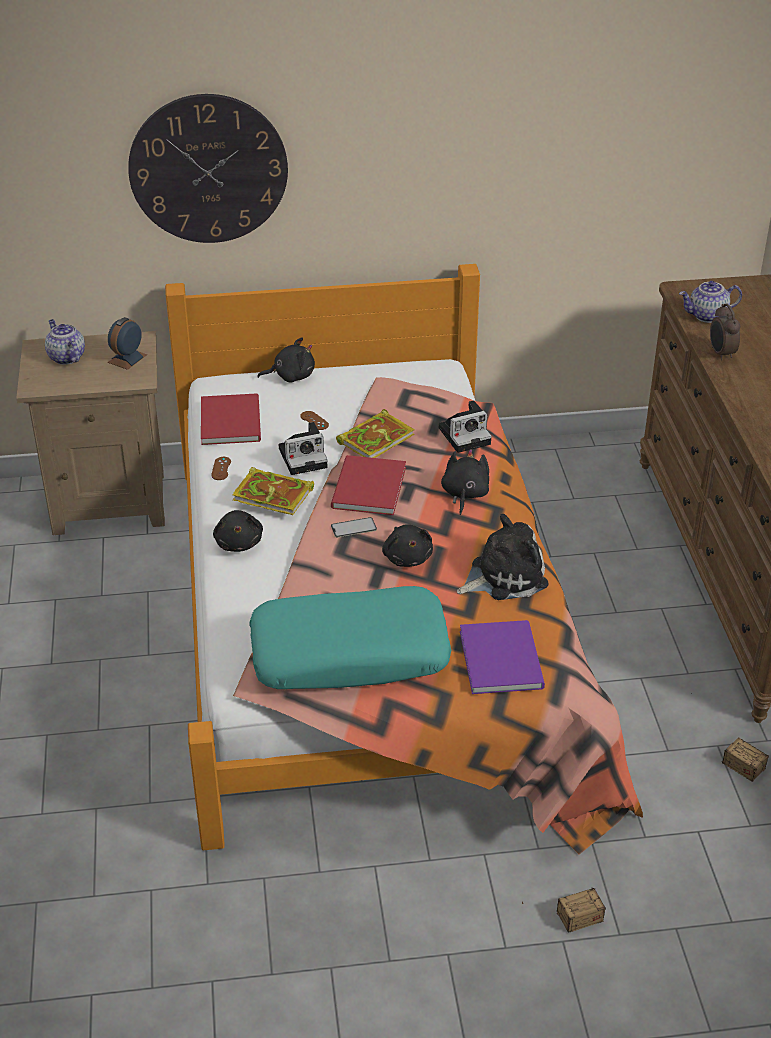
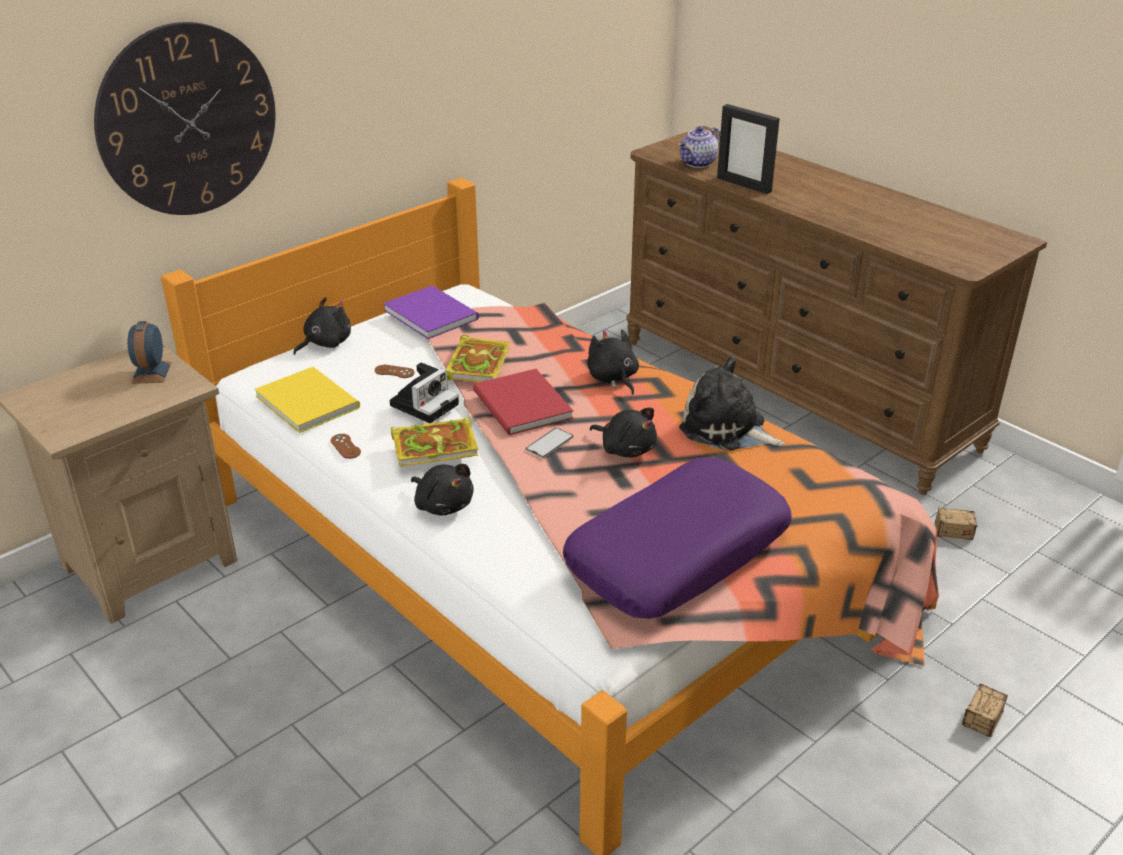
camera: 35 degrees left, 5 degrees down
teapot [45,319,85,365] -> none
red book [201,393,261,445] -> yellow book [255,367,360,433]
turquoise pillow [249,586,451,689] -> purple pillow [563,457,792,619]
camera [439,400,492,453] -> none
plush toy [457,514,549,600] -> plush toy turned 90 degrees counterclockwise [679,356,784,451]
purple book [460,620,545,694] -> purple book moved to [383,286,479,339]
alarm clock [710,304,740,361] -> picture frame [717,104,780,194]

